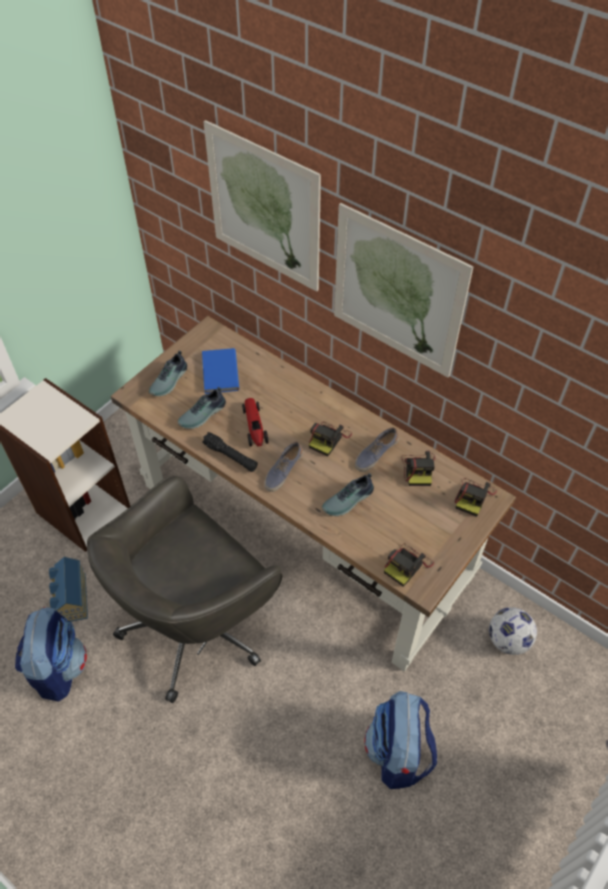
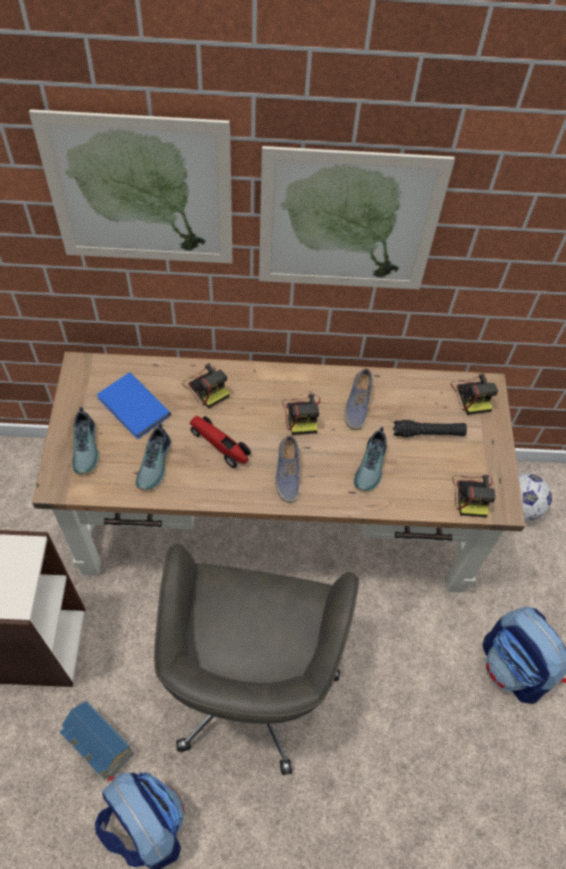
camera: 40 degrees left, 5 degrees up
black flashlight [202,432,258,472] -> black flashlight moved to [393,420,467,437]
camera [401,451,435,486] -> camera moved to [182,363,229,408]

